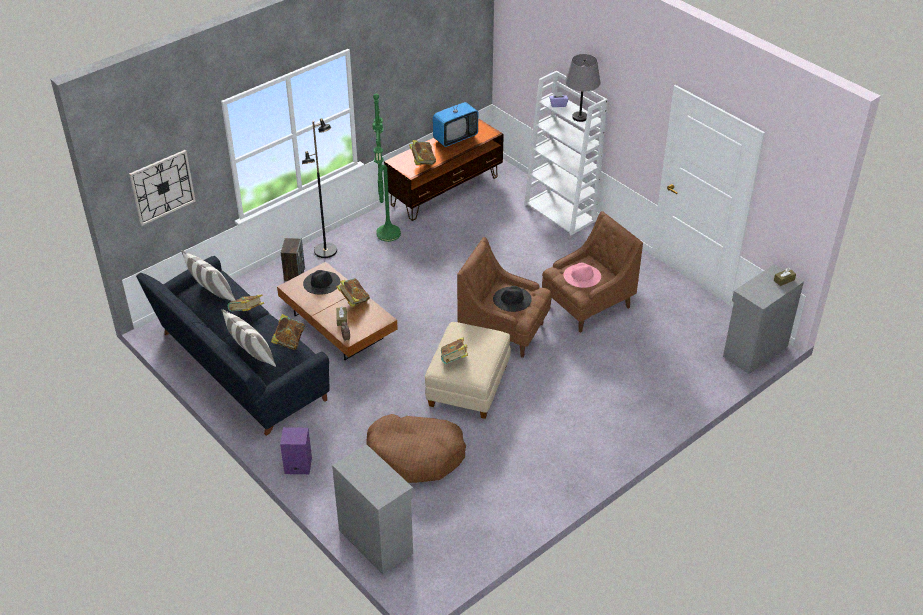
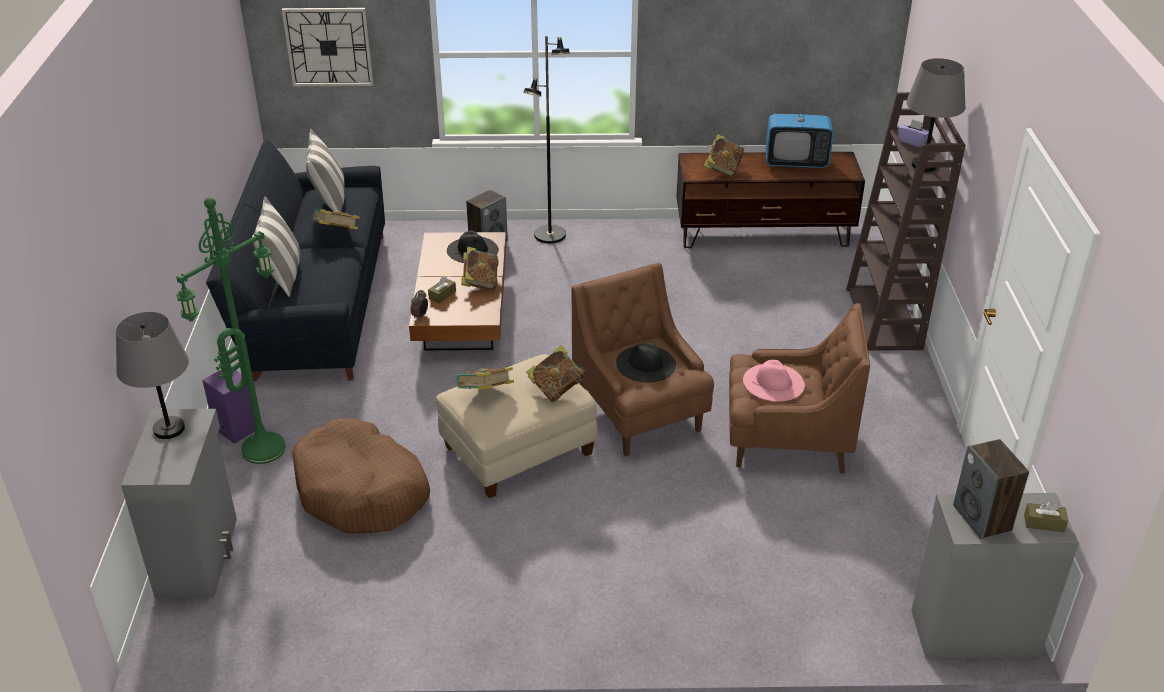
camera: 40 degrees right, 5 degrees down
book [271,314,305,350] -> book moved to [526,345,585,402]
green floor lamp [373,94,401,242] -> green floor lamp moved to [176,197,285,464]
white bookcase [524,71,608,235] -> brown bookcase [846,92,965,351]
none -> grey table lamp [116,312,189,439]
none -> speaker [953,439,1029,539]

